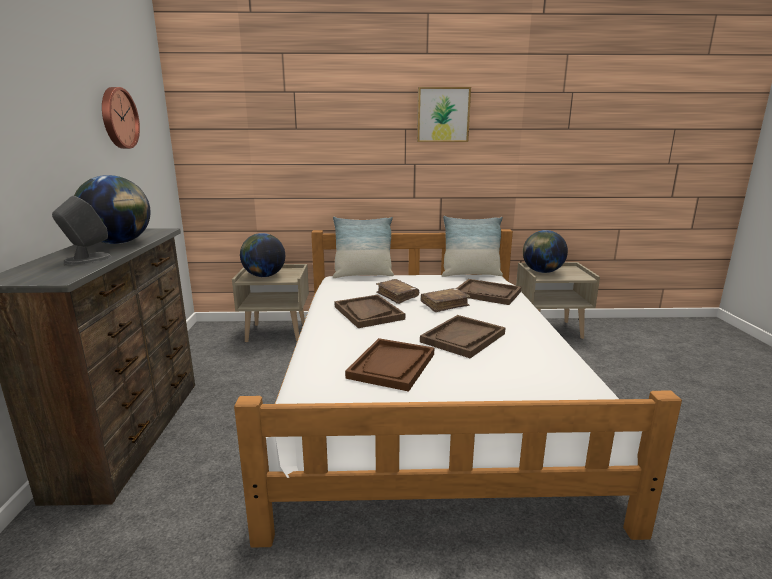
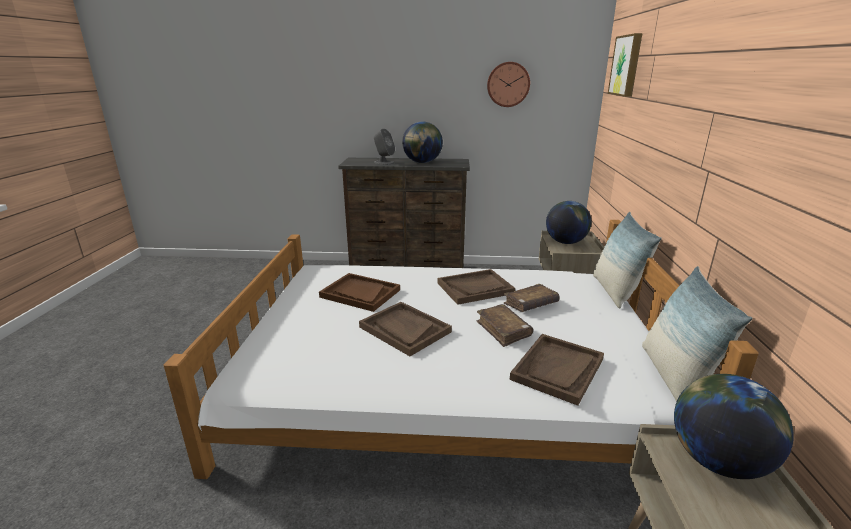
camera: 95 degrees right, 5 degrees up
picture [417,87,471,142] -> picture moved to [608,33,642,97]

